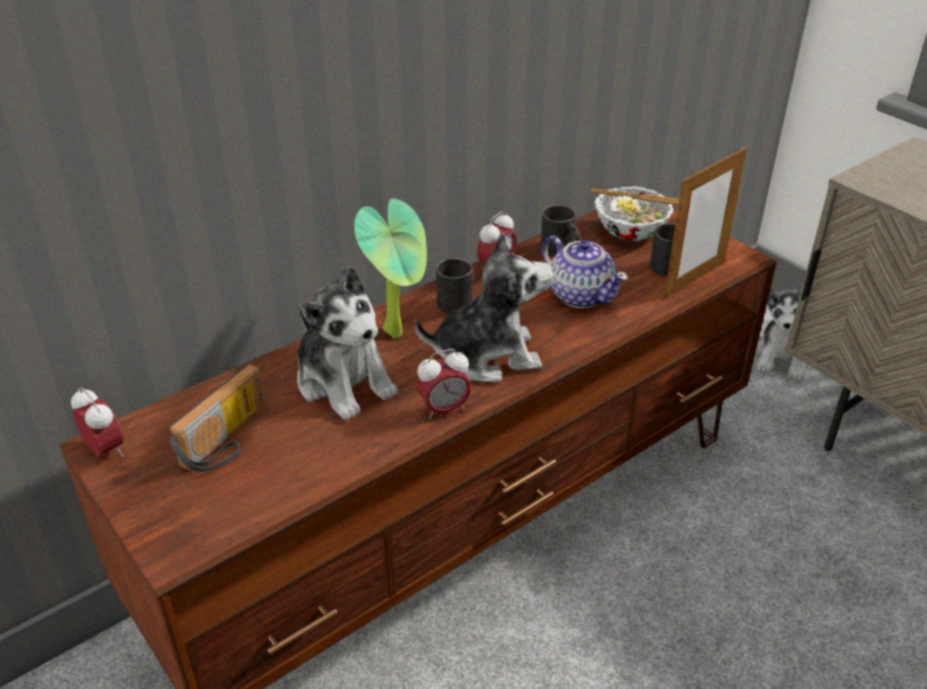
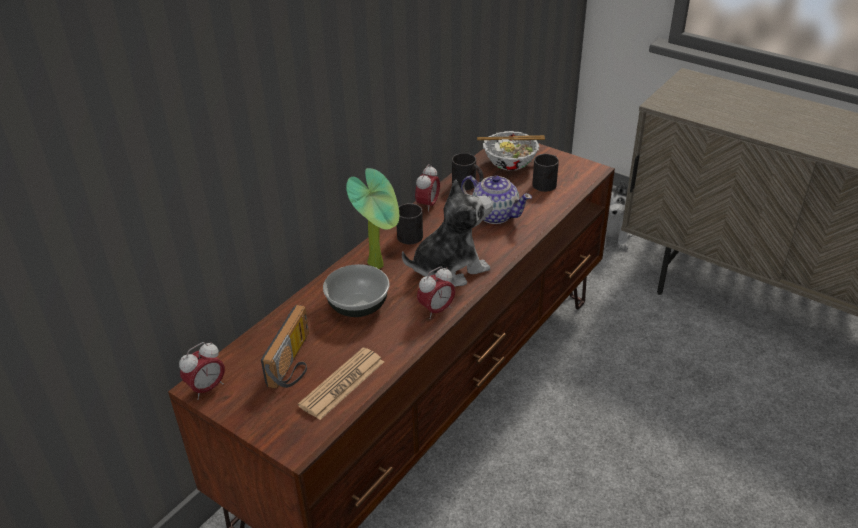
camera: 15 degrees left, 0 degrees up
alarm clock [71,388,124,457] -> alarm clock turned 105 degrees clockwise [179,342,225,400]
plush toy [297,266,399,420] -> bowl [323,264,390,317]
picture frame [664,147,747,299] -> none
none -> newspaper [298,348,384,420]

